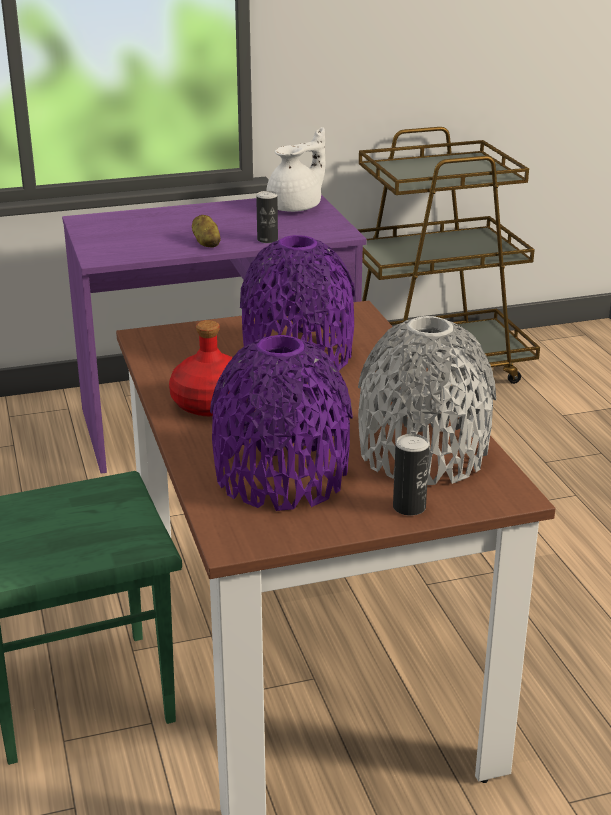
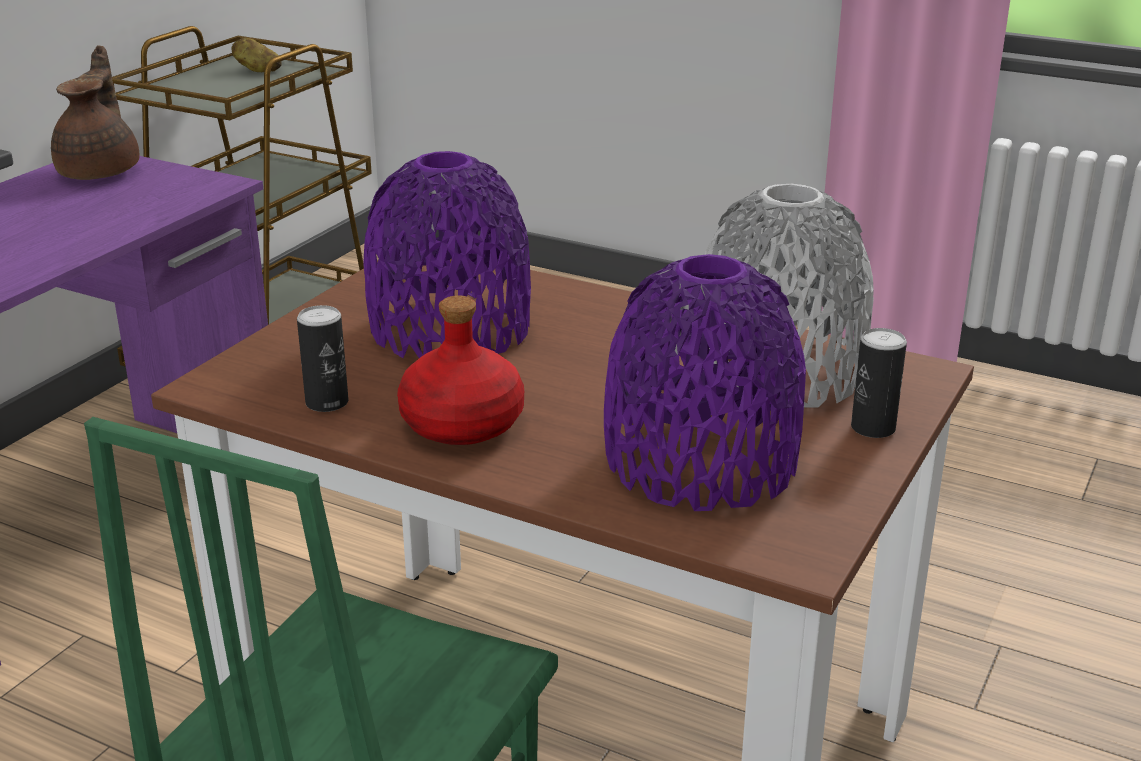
camera: 45 degrees left, 0 degrees up
potato [192,215,221,248] -> potato moved to [231,38,281,72]
can [256,191,278,243] -> can moved to [297,305,348,412]
white teapot [266,127,325,212] -> brown teapot [51,45,140,180]

